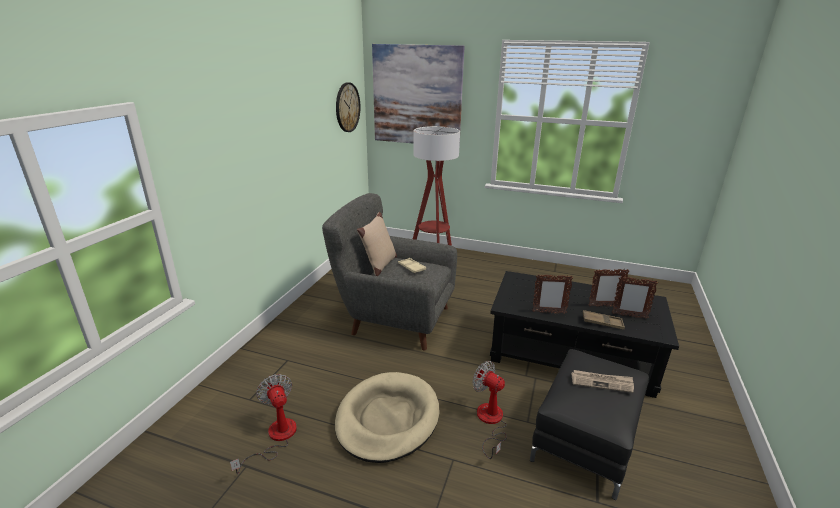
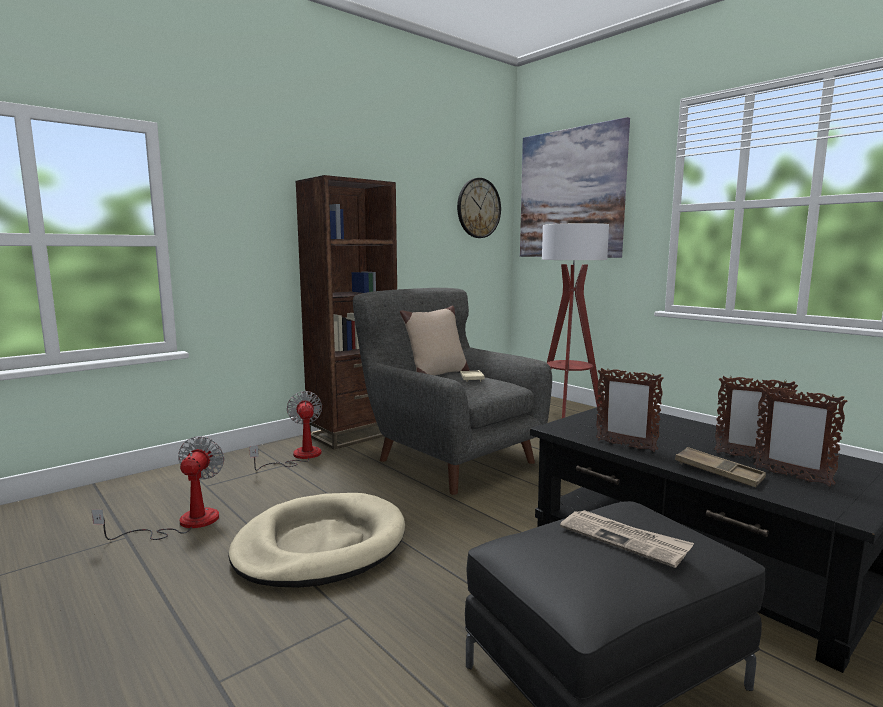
camera: 30 degrees right, 15 degrees down
fan [473,361,507,459] -> fan moved to [249,391,322,471]
none -> brown bookcase [295,175,397,450]

